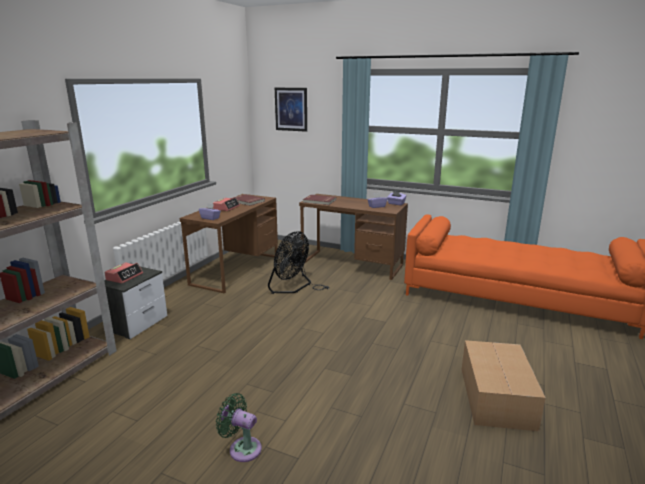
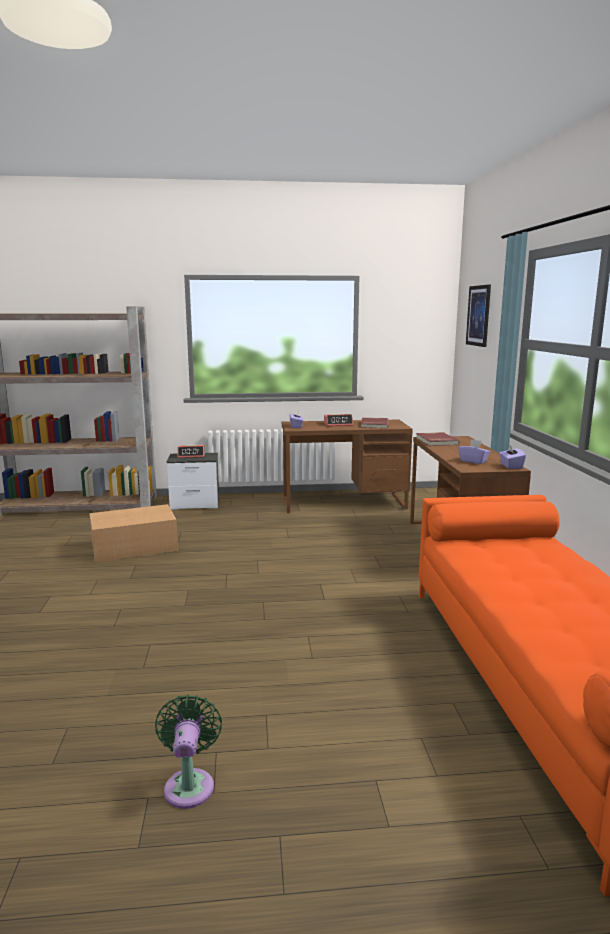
camera: 60 degrees right, 5 degrees down
green fan [216,393,262,462] -> green fan moved to [155,694,222,809]
black fan [268,231,329,294] -> none
cardboard box [462,340,546,431] -> cardboard box moved to [89,504,178,563]

